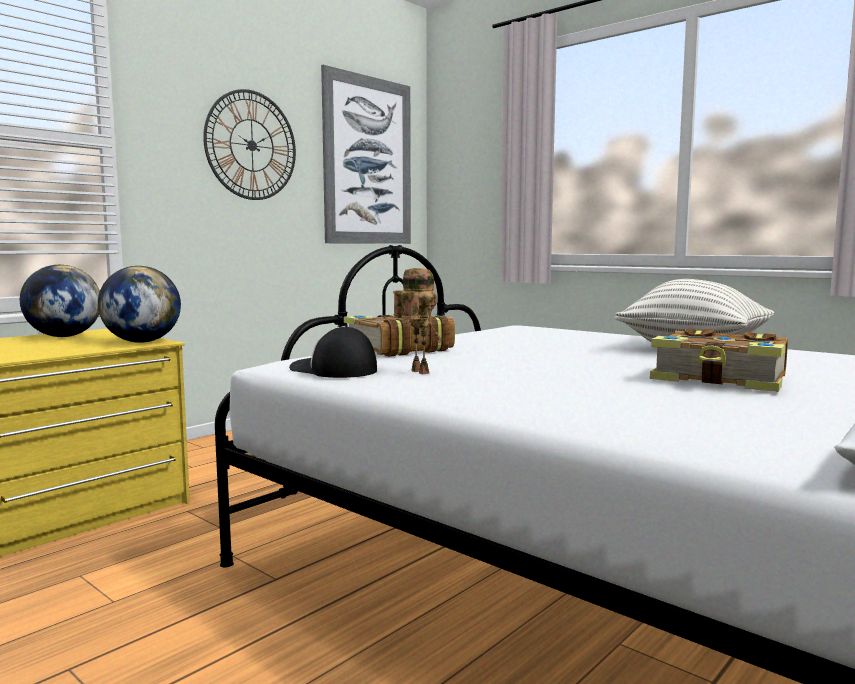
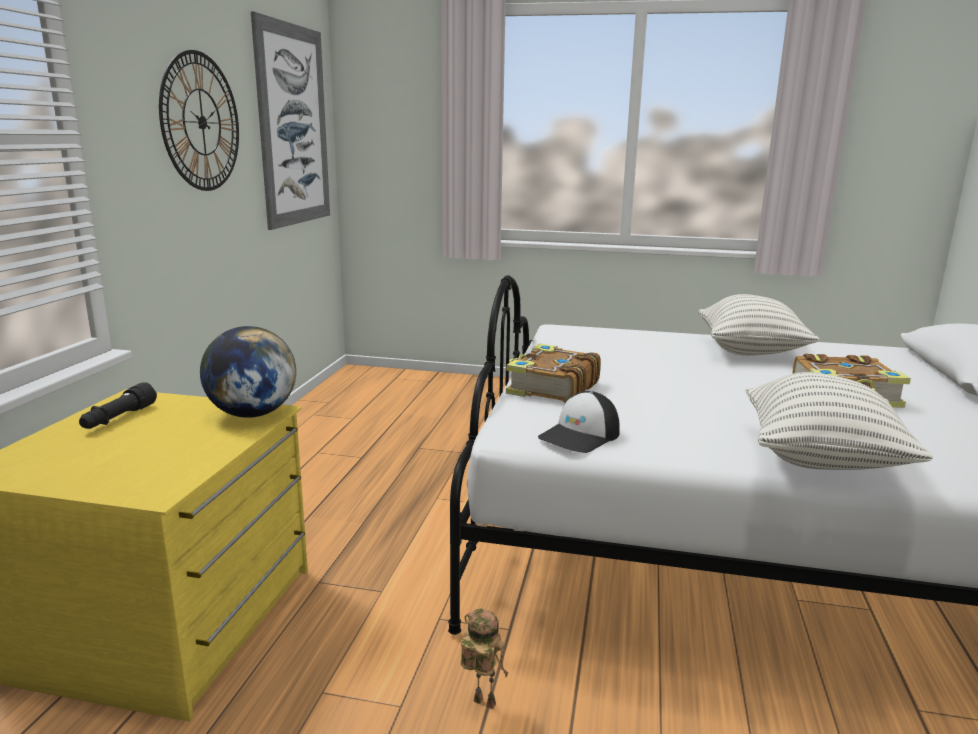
camera: 30 degrees left, 10 degrees up
globe [20,265,100,337] -> black flashlight [79,382,157,429]
cap [289,326,377,378] -> cap turned 60 degrees counterclockwise [538,391,620,453]
toy robot [393,268,443,374] -> toy robot moved to [461,609,508,709]
none -> pillow [746,372,933,470]

